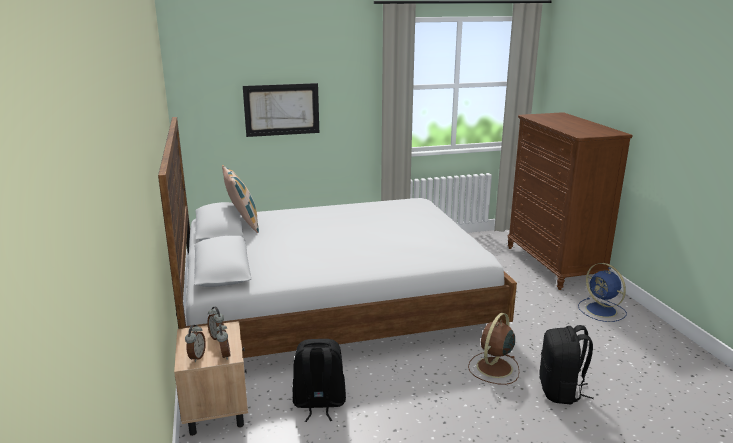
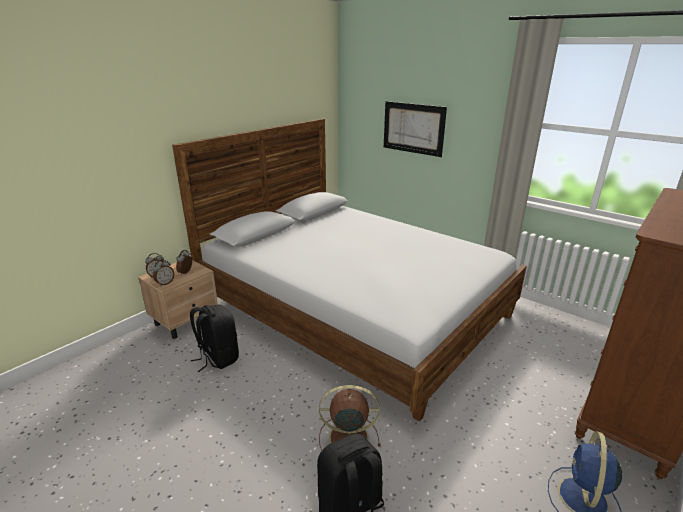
camera: 55 degrees right, 5 degrees up
pillow [222,165,259,233] -> none

